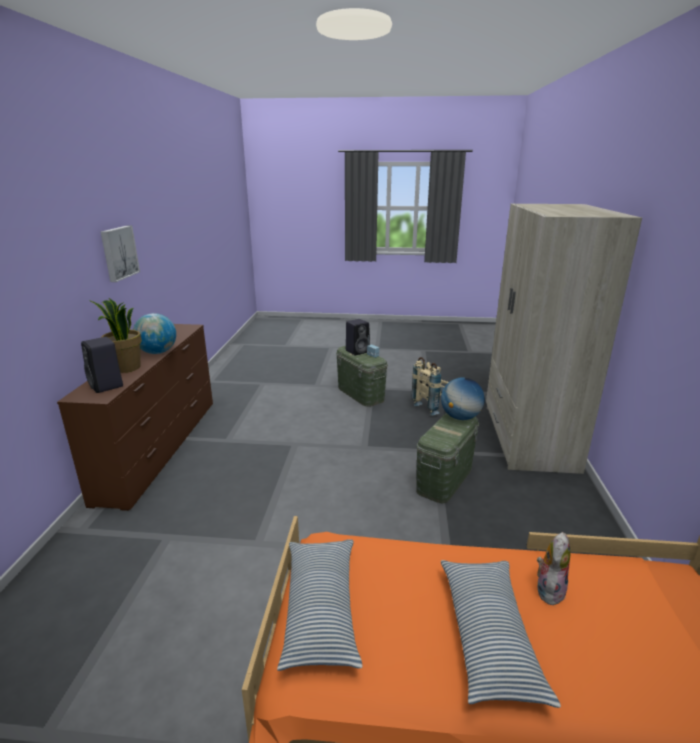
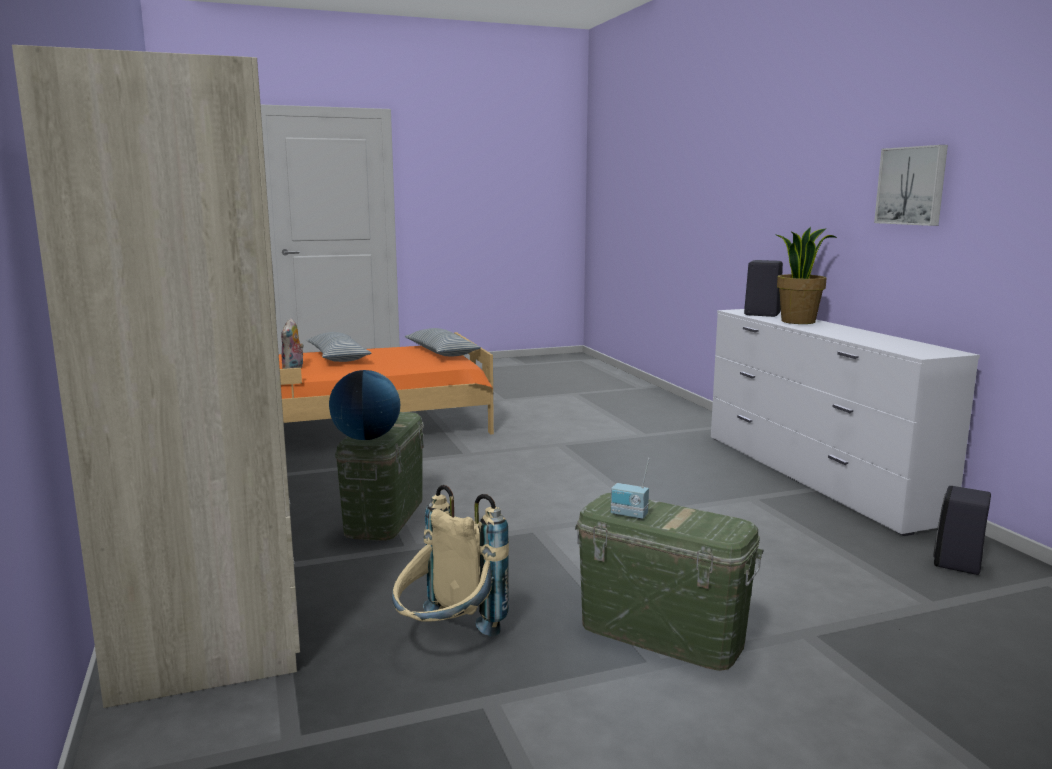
camera: 155 degrees right, 10 degrees down
brown dresser [57,324,213,511] -> white dresser [711,309,980,536]
globe [133,313,176,354] -> none
black speaker [346,319,370,355] -> black speaker moved to [934,486,991,575]

